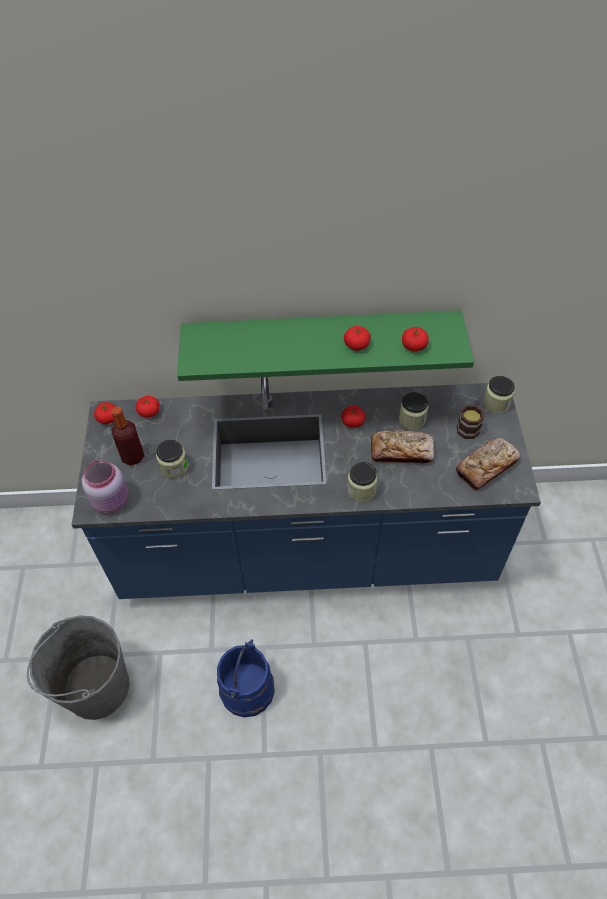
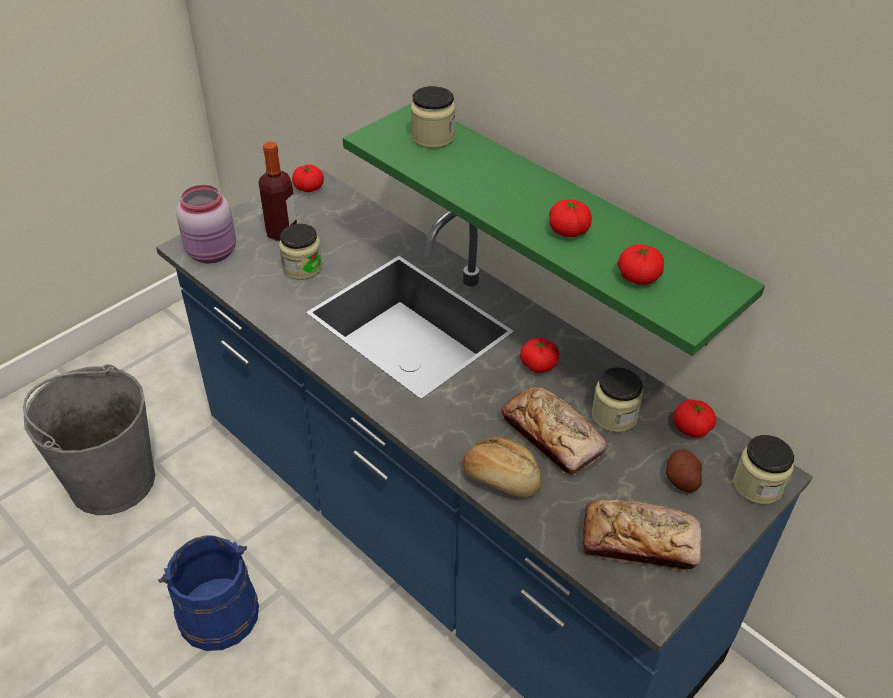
camera: 45 degrees right, 10 degrees down
tomato [136,396,160,418] -> tomato moved to [673,399,716,438]
jar [347,462,378,502] -> jar moved to [411,86,455,148]
mug [457,400,484,439] -> potato [666,449,702,493]
none -> bread [462,437,541,498]

